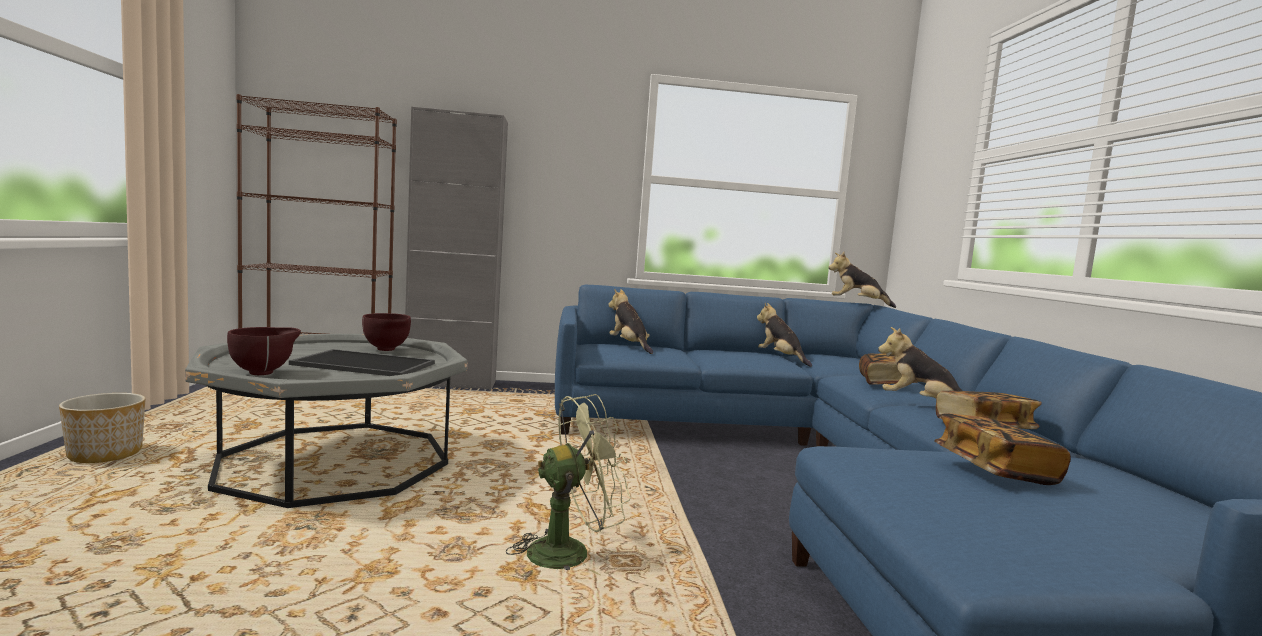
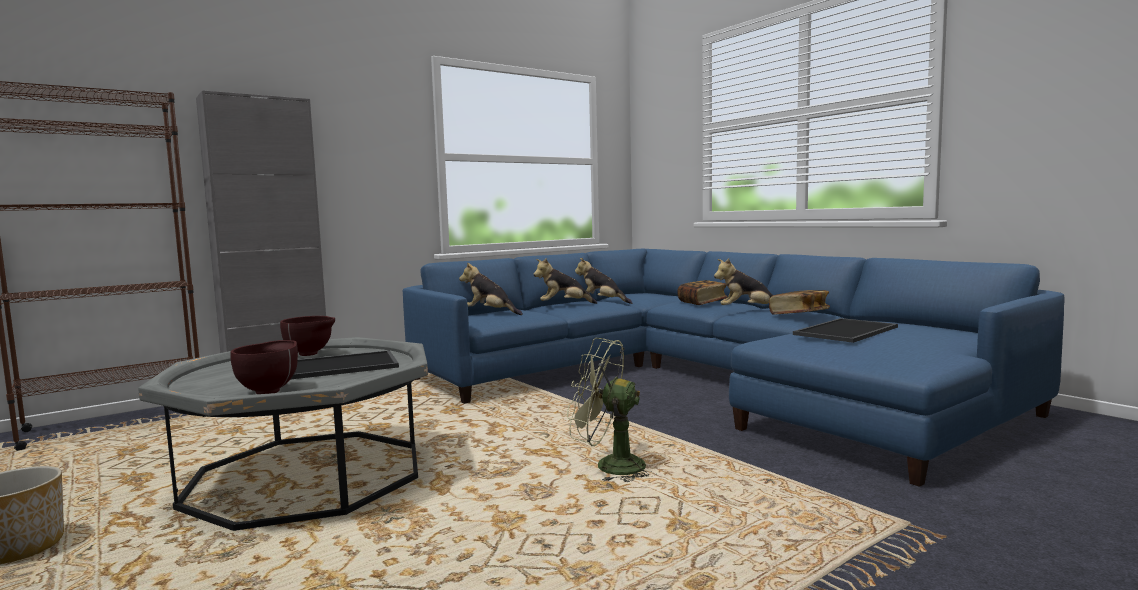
camera: 30 degrees left, 0 degrees up
green fan [506,394,631,575] -> green fan turned 105 degrees counterclockwise [567,338,657,482]
plush toy [828,252,896,308] -> plush toy moved to [534,258,597,304]
book [934,413,1071,485] -> tray [793,318,898,343]

